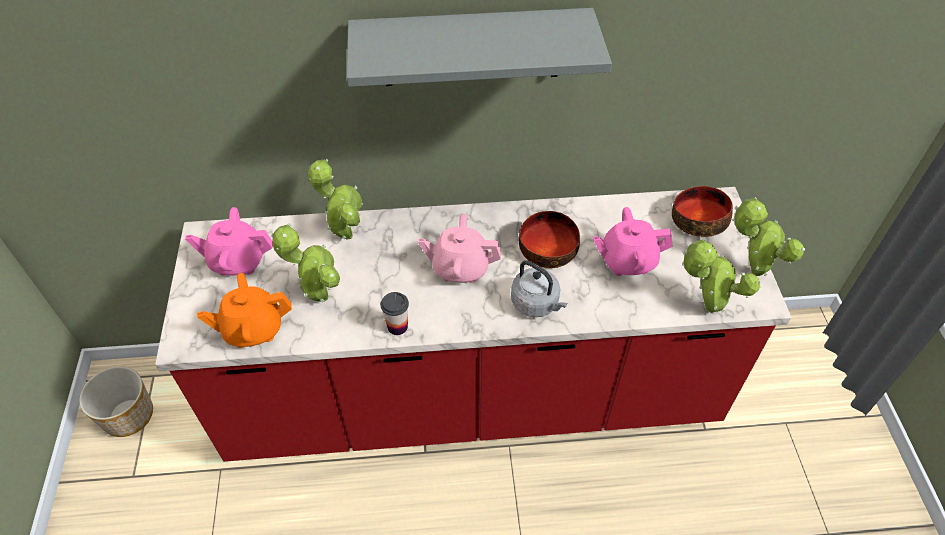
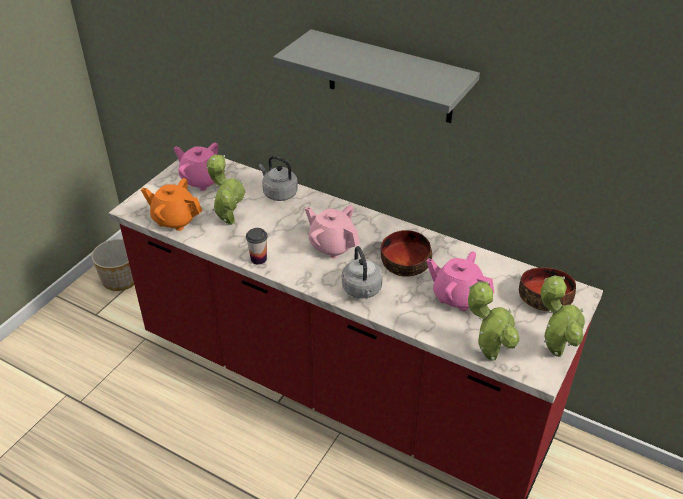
camera: 35 degrees right, 10 degrees down
potted plant [308,159,363,240] -> grey kettle [259,156,298,201]

